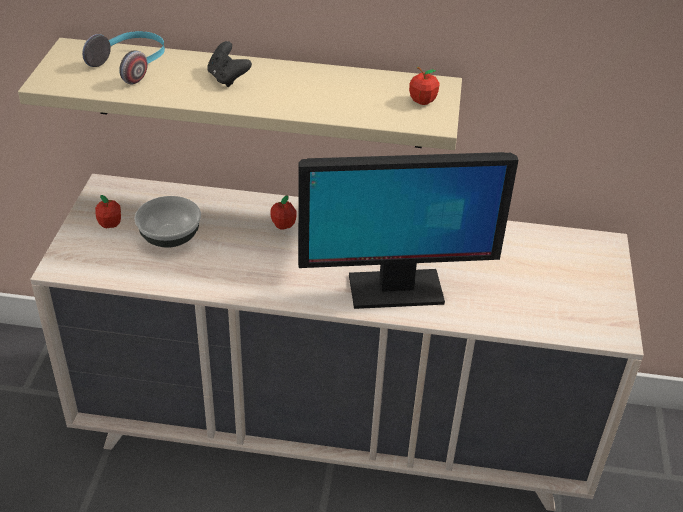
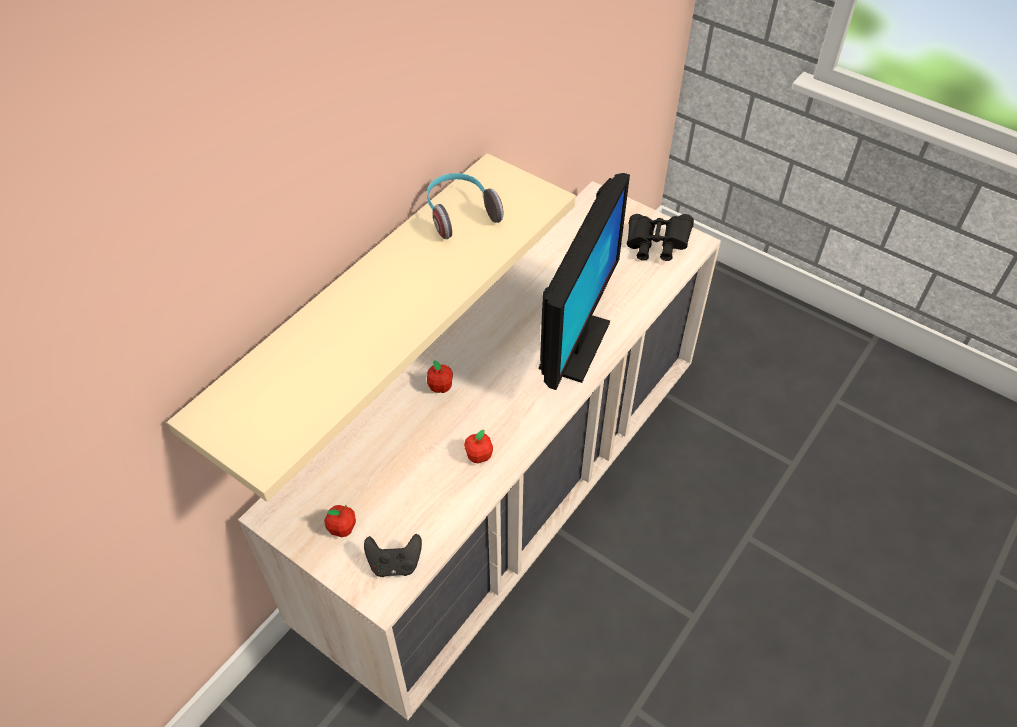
camera: 60 degrees left, 10 degrees up
headphones [82,31,165,84] -> headphones moved to [427,173,503,239]
bowl [135,196,201,248] -> none
black game controller [207,41,252,87] -> black game controller moved to [364,534,422,577]
apple [409,67,440,105] -> apple moved to [464,430,493,463]
none -> black binoculars [627,214,694,261]

